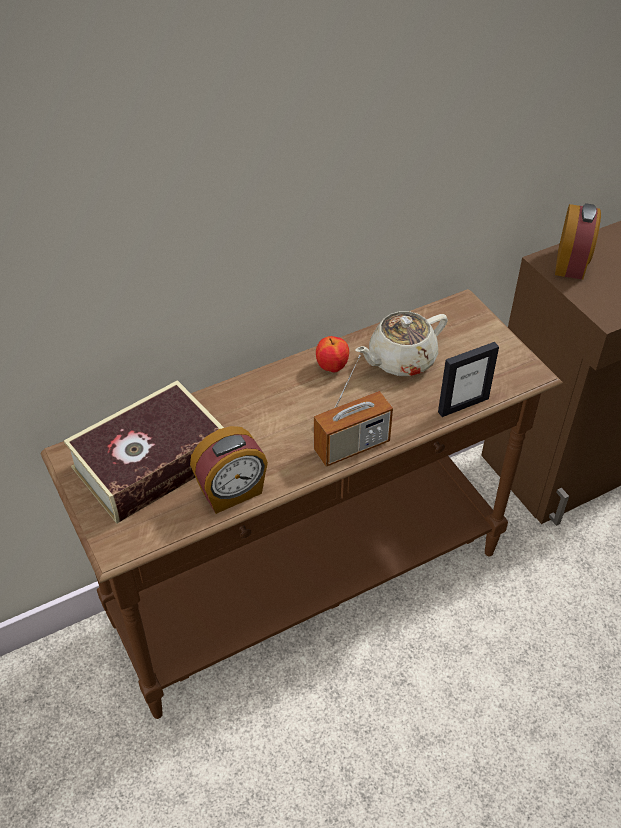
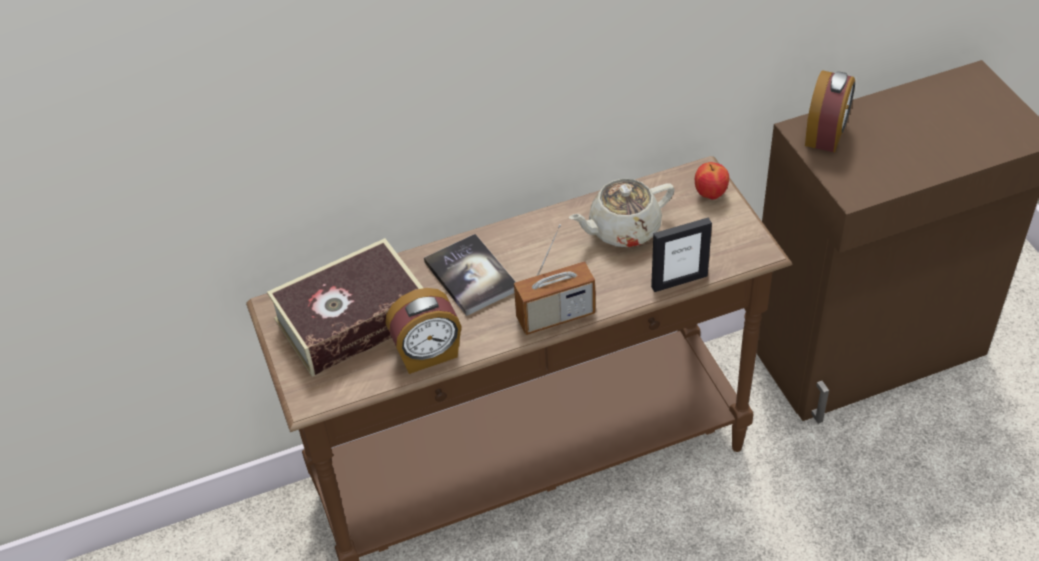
camera: 10 degrees right, 0 degrees up
apple [316,336,349,373] -> apple moved to [695,162,729,200]
none -> book [424,234,515,316]

